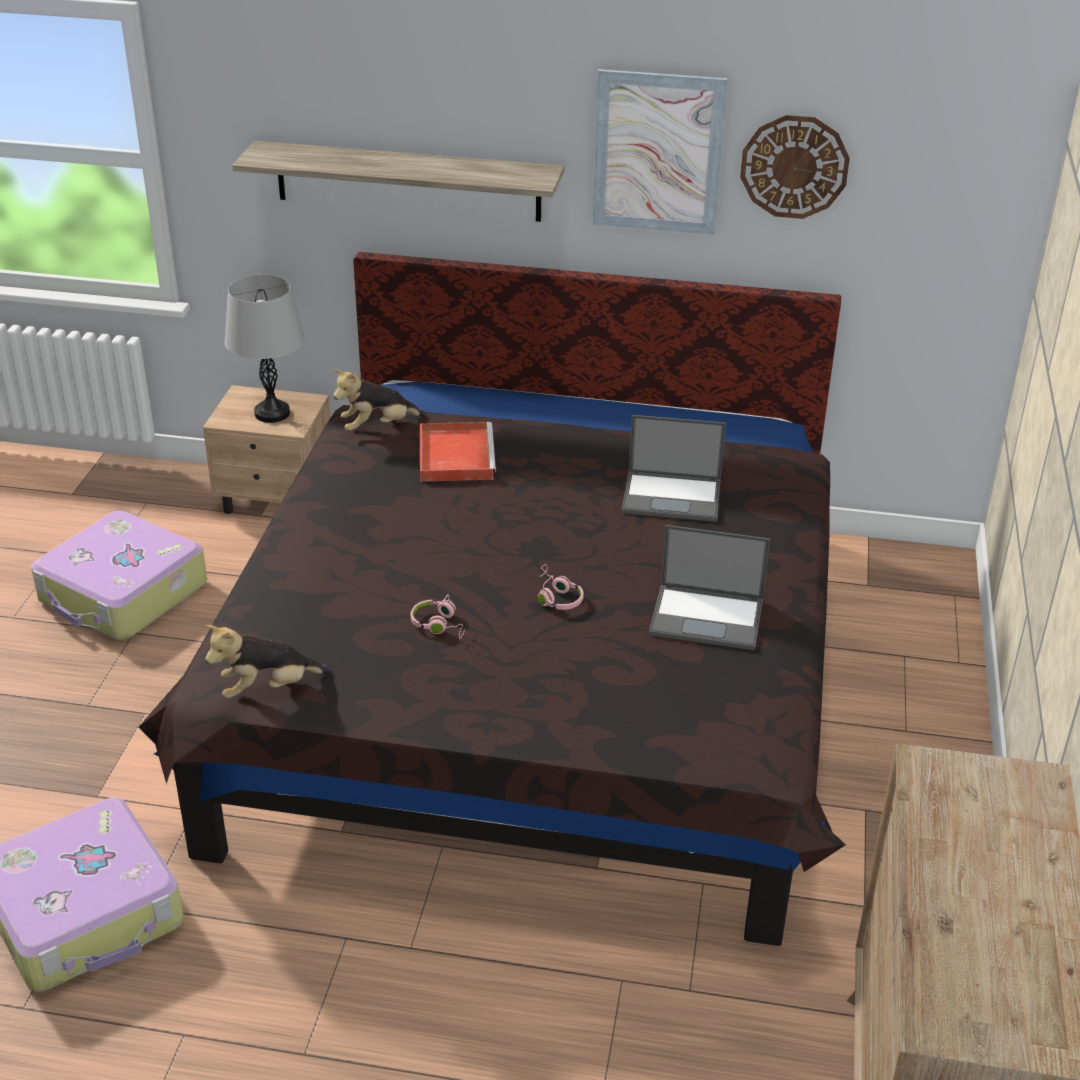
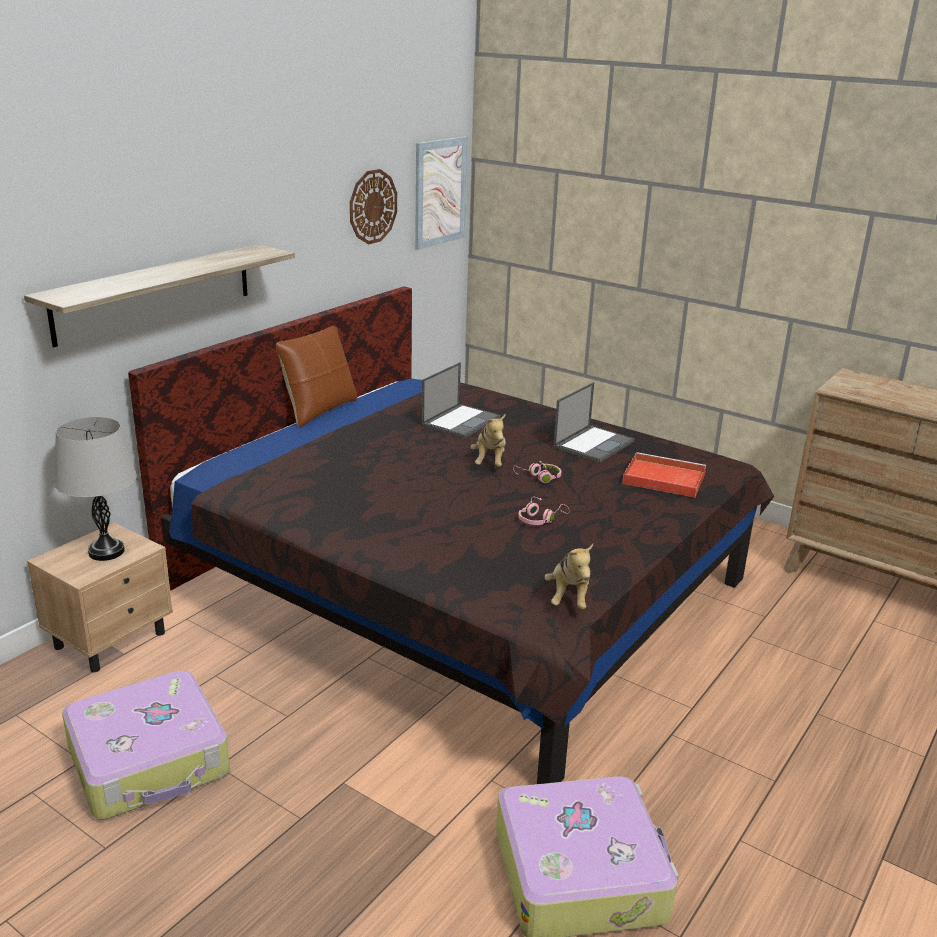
camera: 65 degrees left, 10 degrees down
plush toy [333,369,425,431] -> plush toy moved to [470,415,506,467]
red tray [420,422,496,482] -> red tray moved to [622,452,706,498]
picture [593,69,727,235] -> picture moved to [415,137,467,250]
none -> brown pillow [276,326,357,428]

